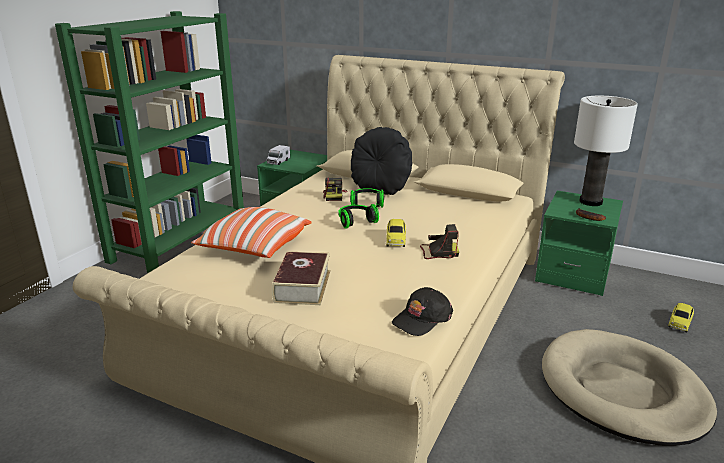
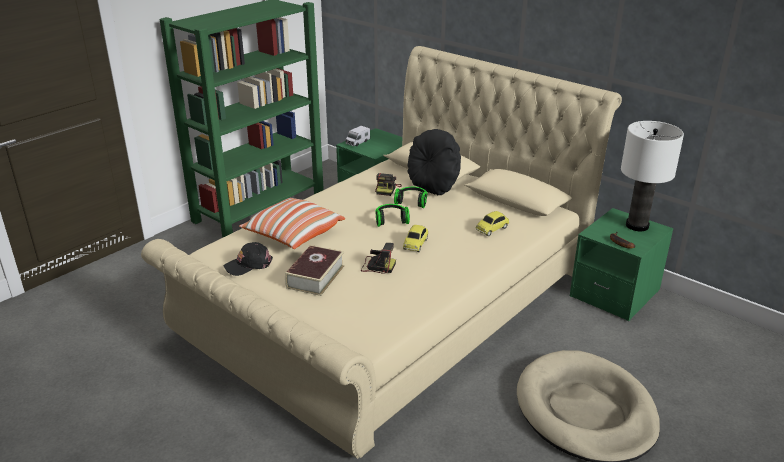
camera: 15 degrees right, 5 degrees up
black cap [392,287,453,336] -> black cap moved to [224,242,273,276]
camera [420,224,459,259] -> camera moved to [361,243,396,274]
toy car [668,303,694,333] -> toy car moved to [475,211,509,236]

